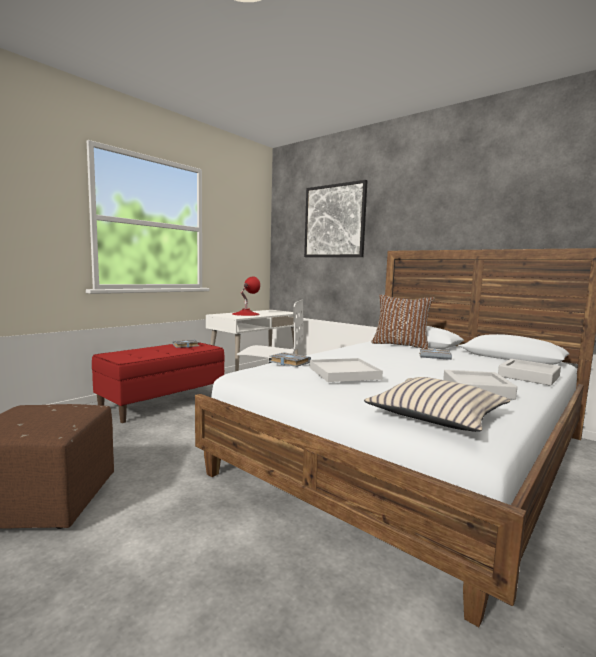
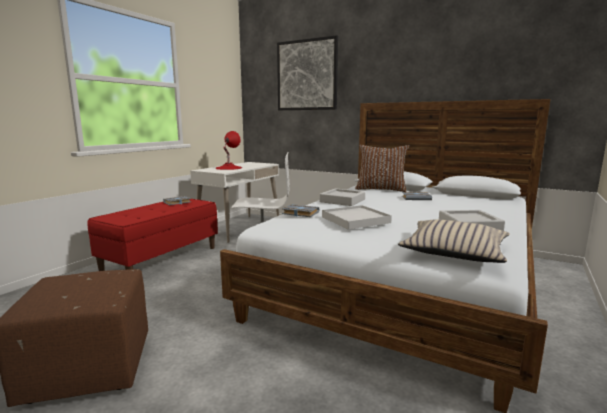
camera: 10 degrees left, 5 degrees up
grey tray [498,359,561,386] -> grey tray moved to [319,188,365,206]

